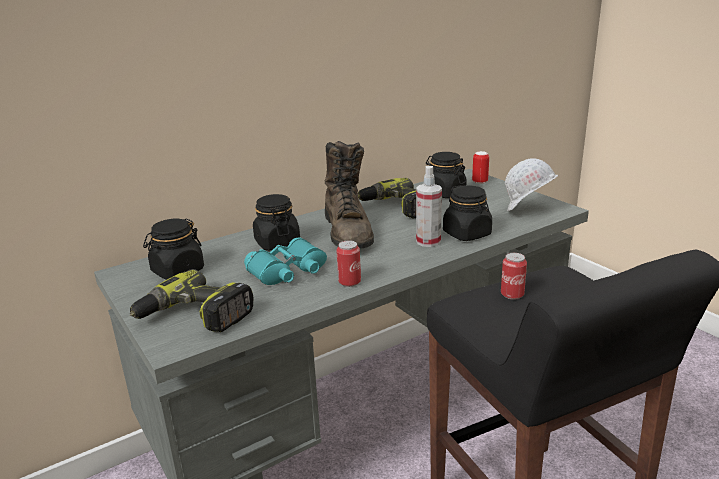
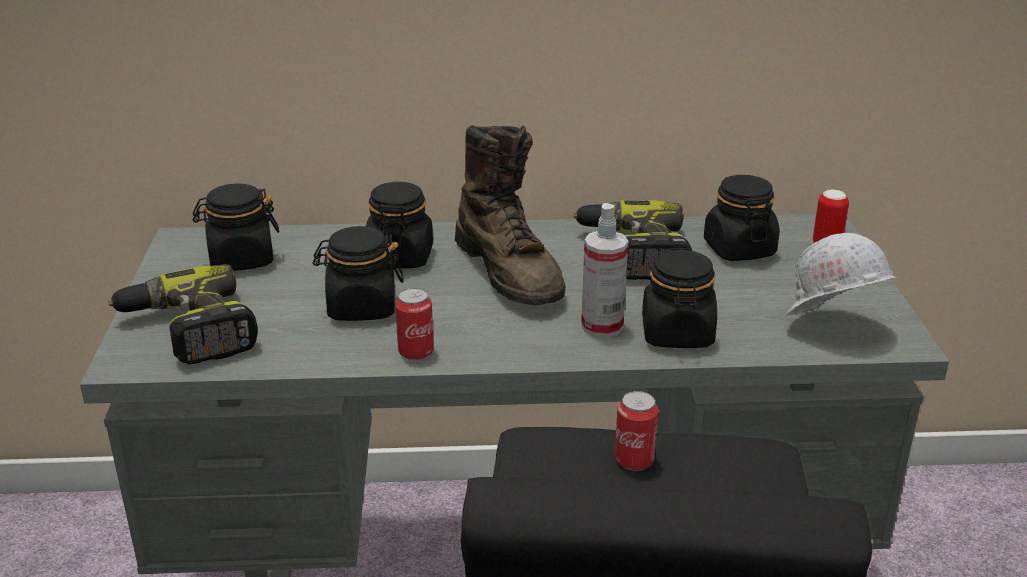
camera: 30 degrees right, 5 degrees up
turquoise binoculars [244,237,327,285] -> black jar [313,226,404,321]
brown boot [325,141,374,249] -> brown boot turned 45 degrees counterclockwise [455,125,565,305]

